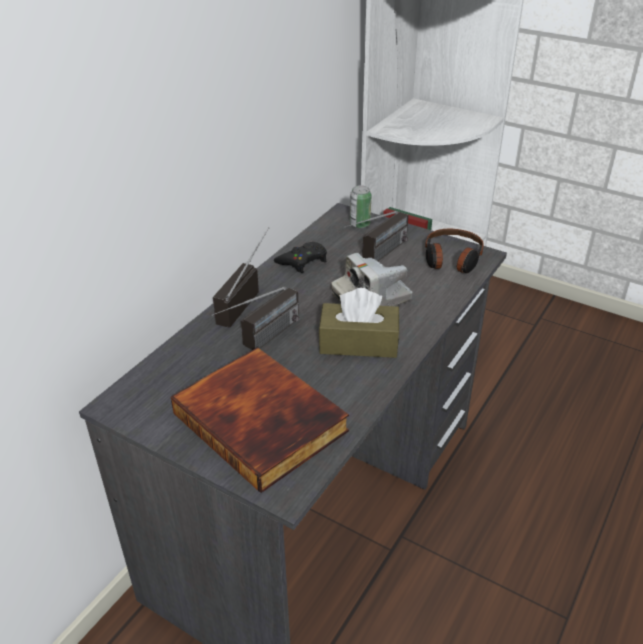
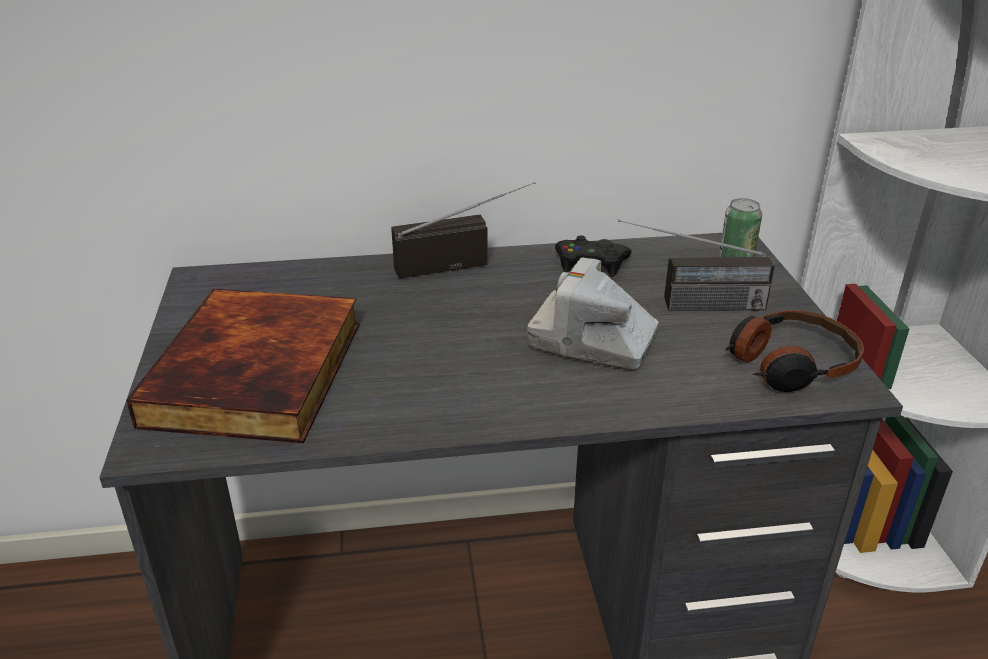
camera: 50 degrees right, 5 degrees down
radio [212,287,299,350] -> none
brown tissue box [319,288,399,358] -> none

